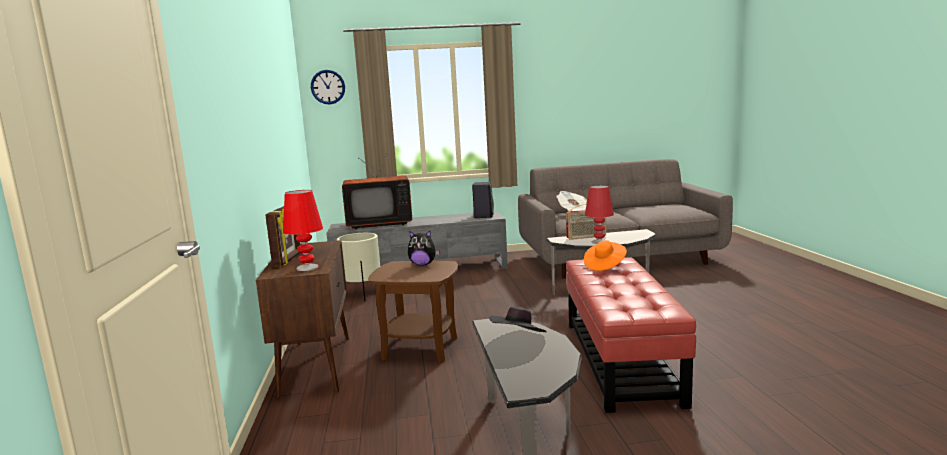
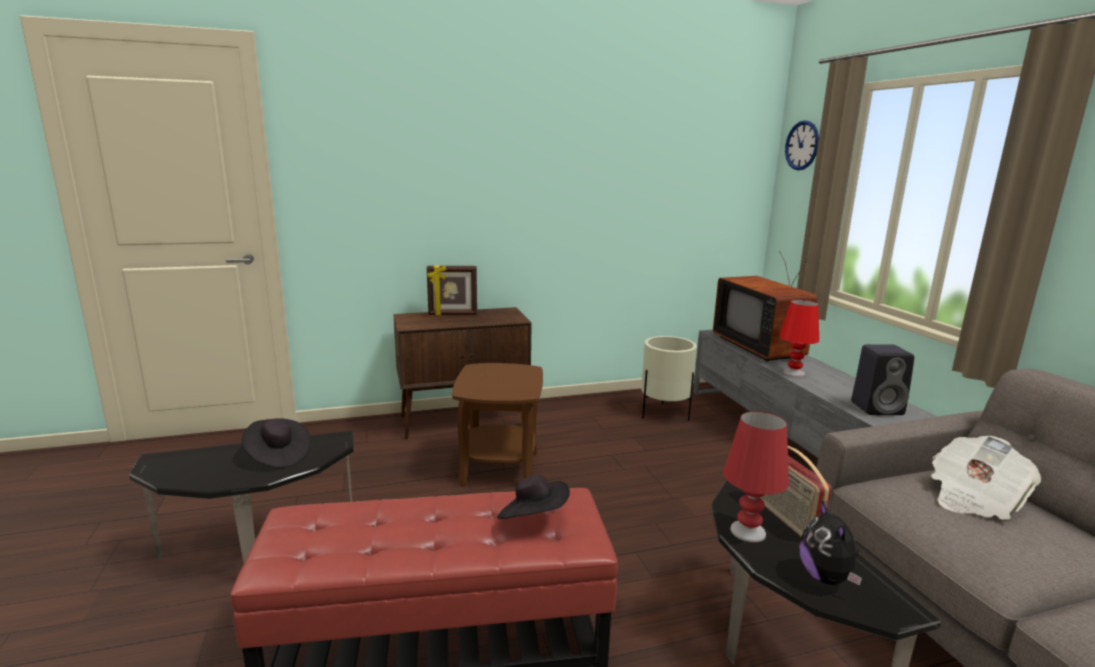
camera: 80 degrees right, 5 degrees up
red table lamp [283,190,323,271] -> red table lamp moved to [780,300,819,377]
plush toy [408,231,439,266] -> plush toy moved to [800,501,862,585]
orange hat [584,240,627,271] -> black hat [497,475,570,519]

